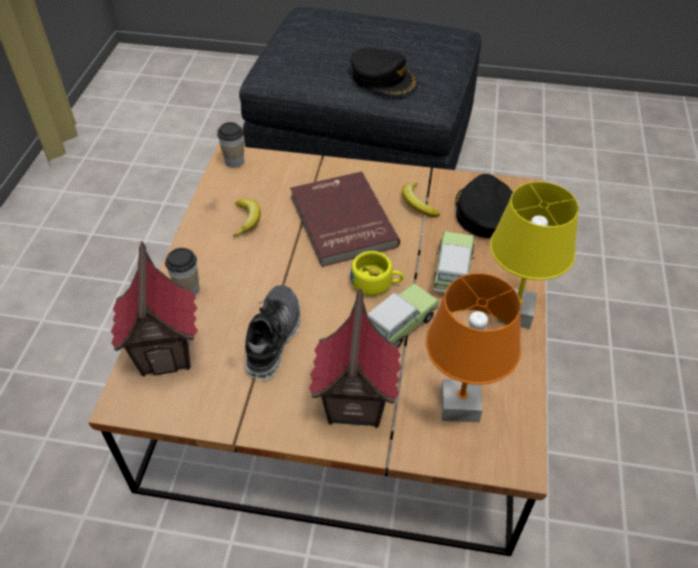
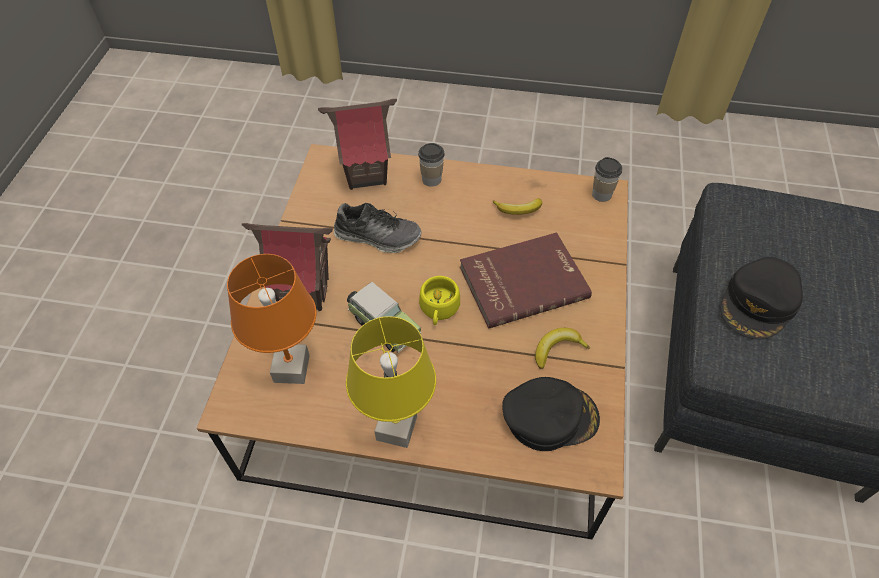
camera: 90 degrees right, 5 degrees up
toy car [432,231,475,292] -> none

